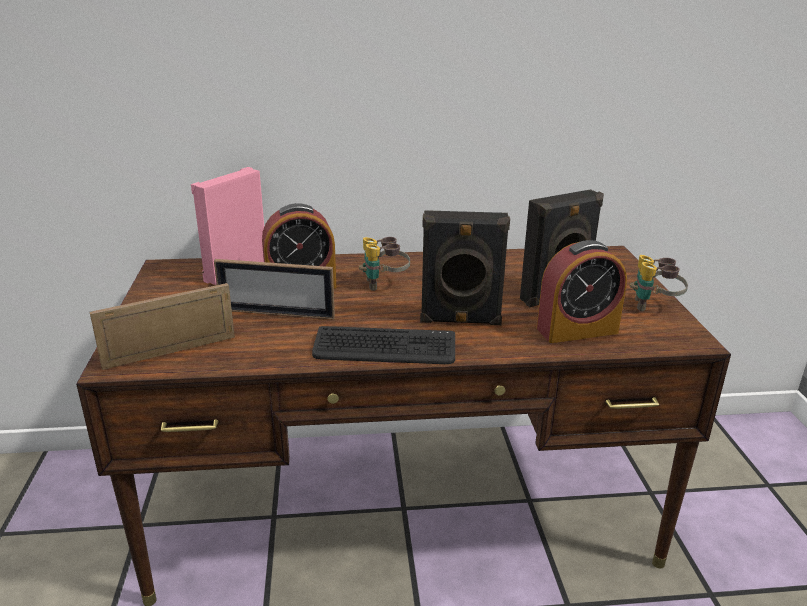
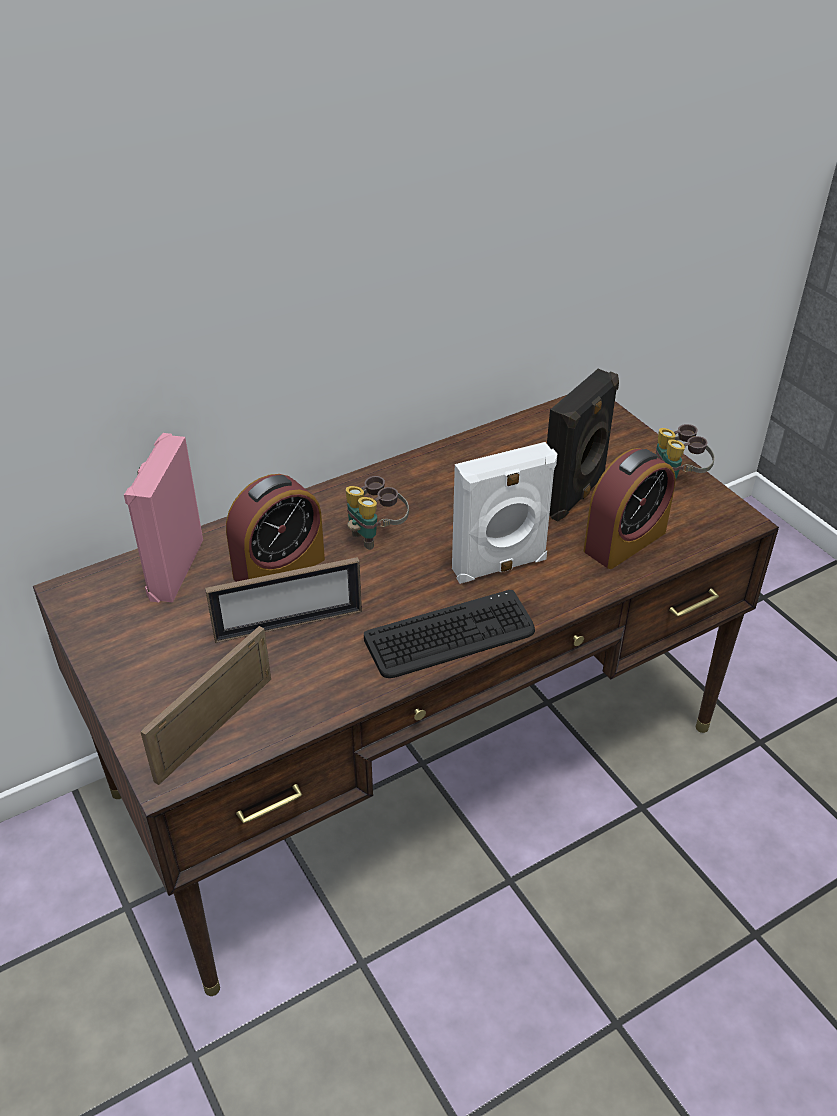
camera: 25 degrees left, 15 degrees up
black speaker [420,210,510,325] -> white speaker [452,442,557,584]

